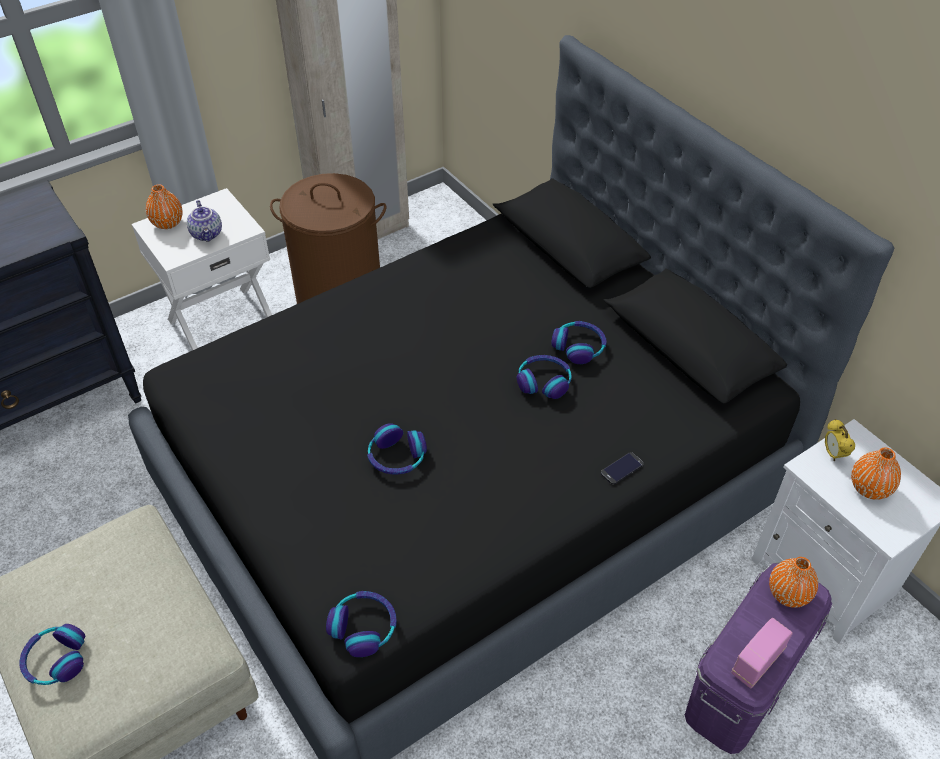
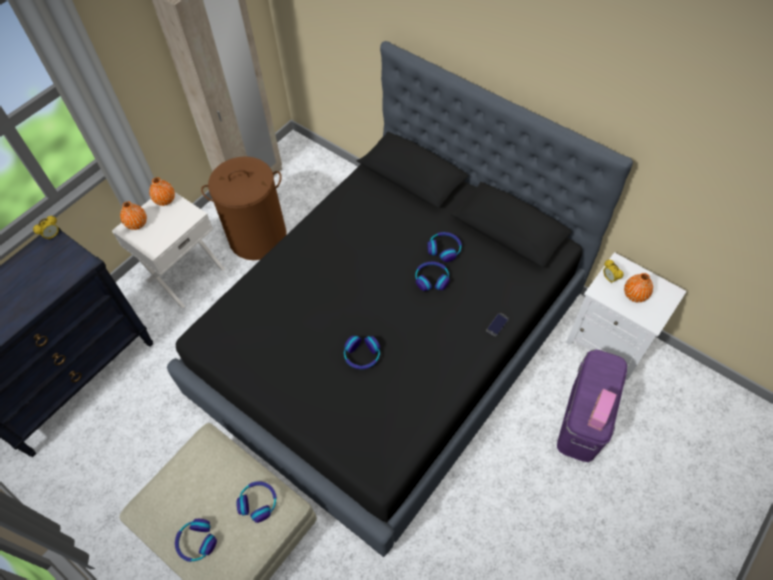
camera: 15 degrees left, 10 degrees up
teapot [187,200,222,242] -> none
headphones [326,591,397,657] -> headphones moved to [236,481,277,523]
orange vase [769,557,818,608] -> orange vase moved to [149,177,175,206]
none -> alarm clock [33,216,59,240]

